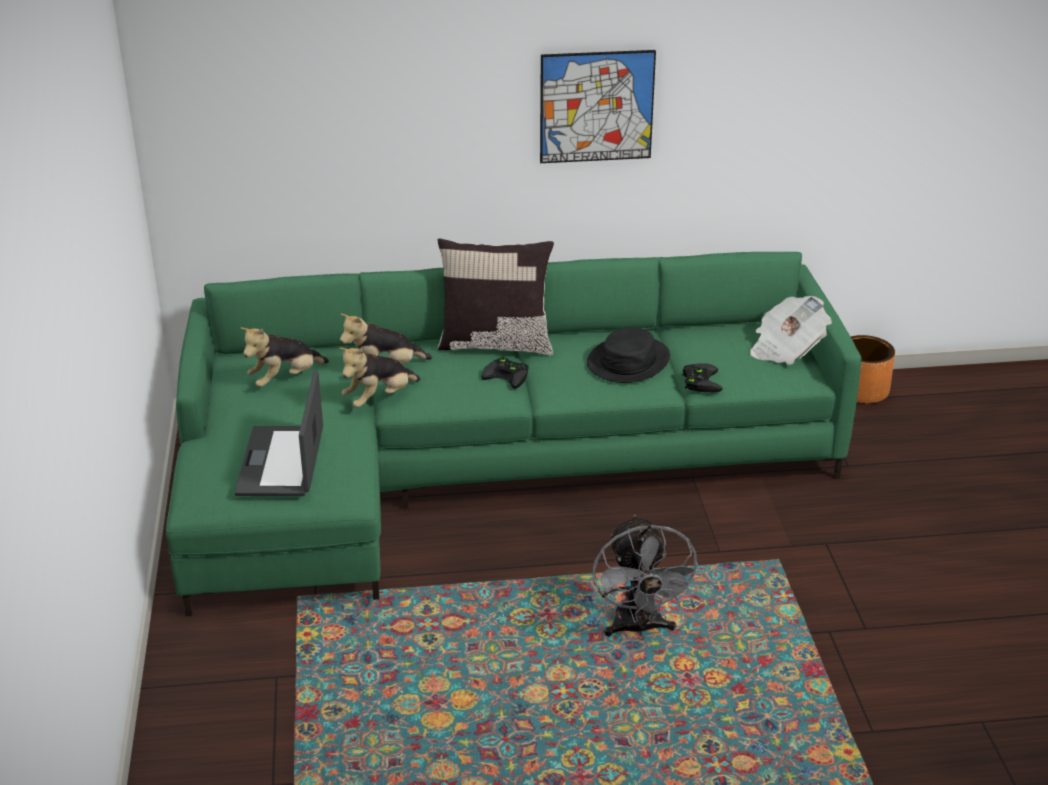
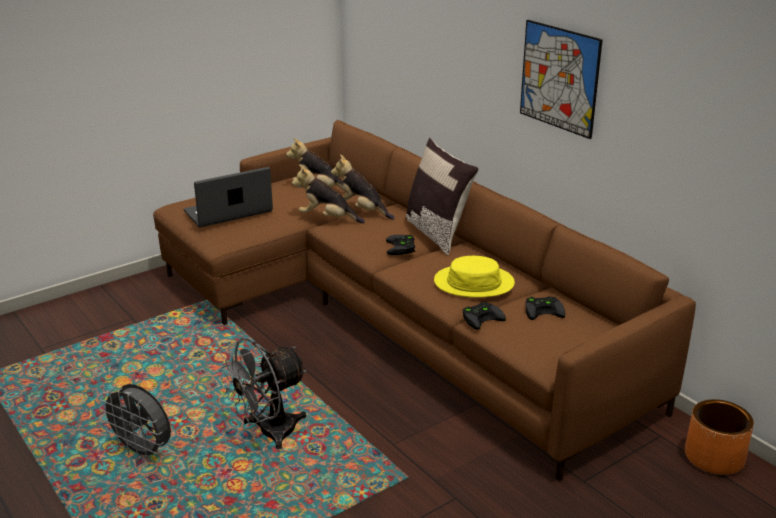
camera: 60 degrees right, 5 degrees down
green sofa [166,252,861,616] -> brown sofa [153,120,696,481]
black hat [587,327,670,383] -> yellow hat [434,256,515,298]
newspaper [750,296,832,365] -> none
none -> grey fan [99,384,171,461]
none -> black game controller [525,296,565,320]

